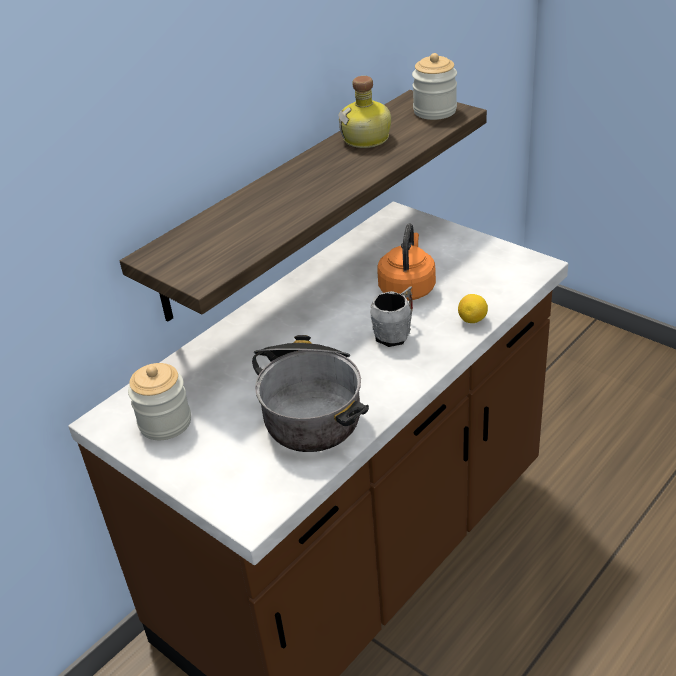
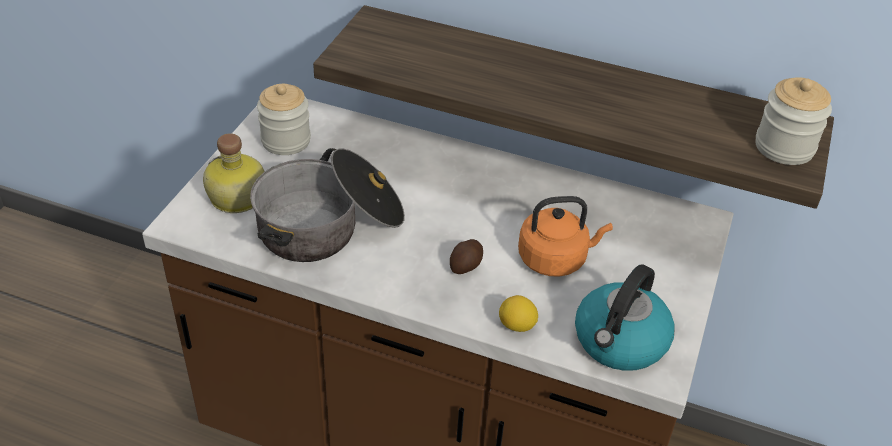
camera: 65 degrees right, 5 degrees up
bottle [338,76,391,148] -> bottle moved to [203,133,265,213]
grey mug [370,286,413,347] -> potato [450,239,483,274]
none -> kettle [575,264,675,371]

